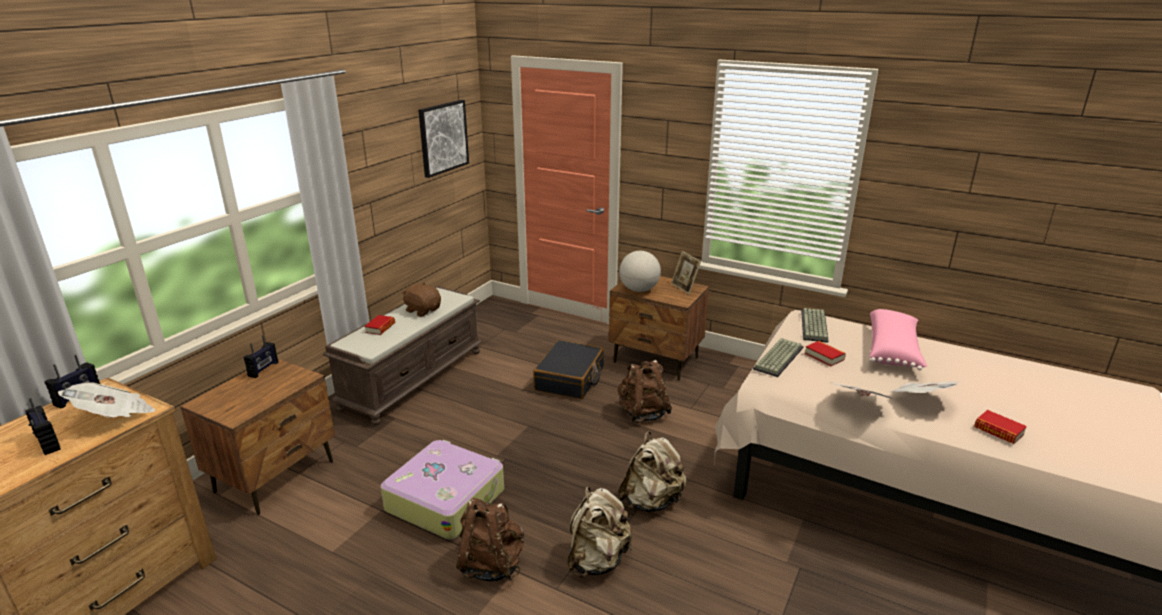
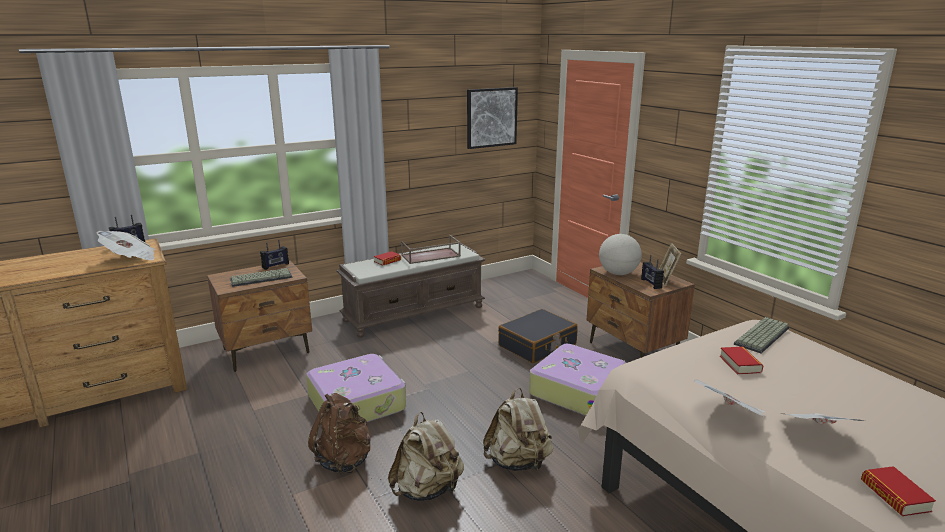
camera: 30 degrees right, 5 degrees down
radio [25,398,61,455] -> radio moved to [641,255,664,289]
brown plush toy [402,282,441,317] -> brown tray [401,235,461,264]
brown backpack [618,360,672,423] -> suitcase [529,344,627,416]
keyboard [753,338,804,377] -> keyboard moved to [230,268,292,287]
pink pillow [869,309,927,370] -> none

